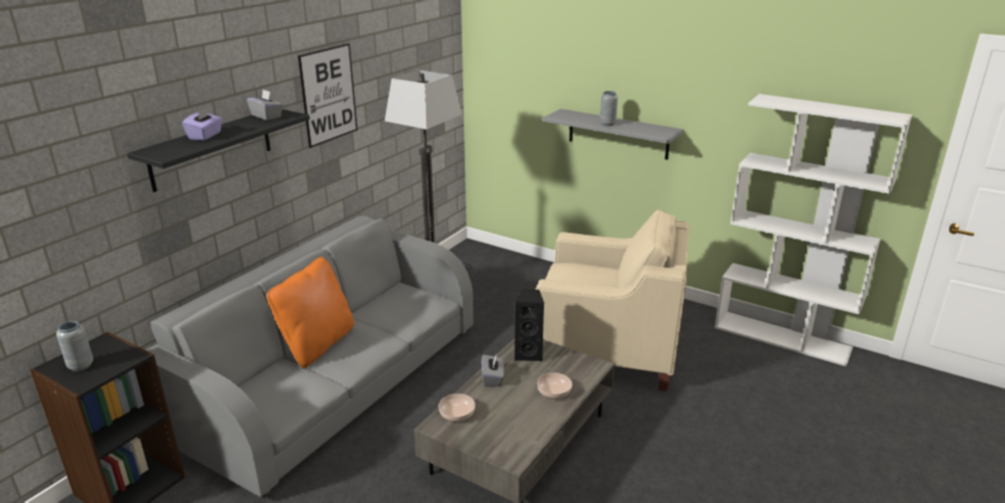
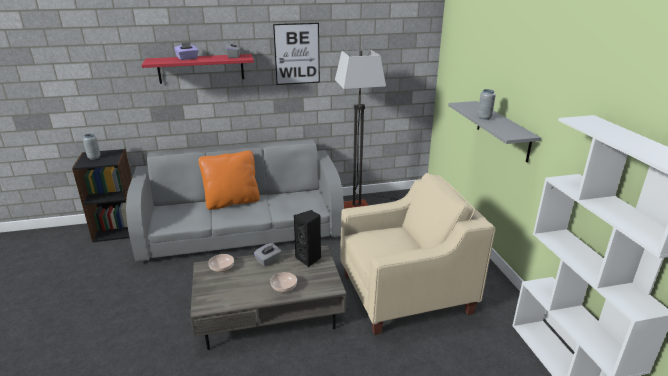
camera: 45 degrees right, 0 degrees up
black shelf [127,109,310,192] -> red shelf [142,54,254,84]
beige armchair [535,209,690,391] -> beige armchair turned 75 degrees counterclockwise [340,173,496,335]

